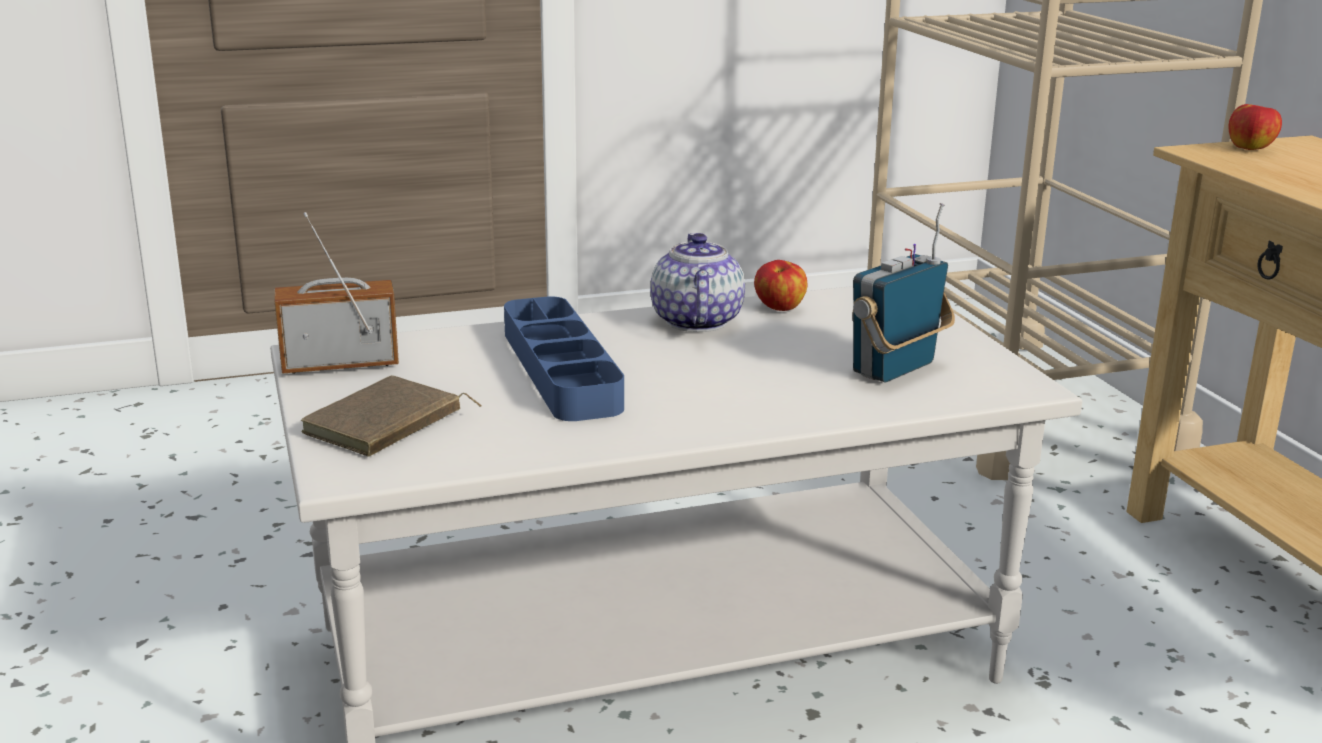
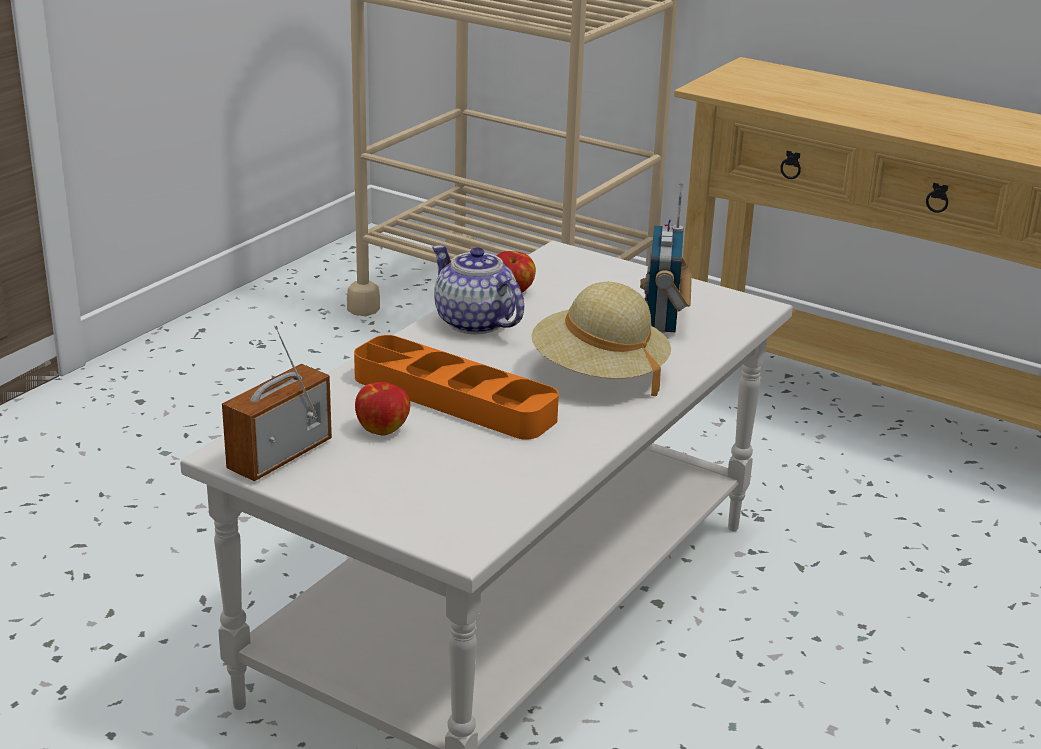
camera: 40 degrees left, 5 degrees up
brown book [301,375,482,457] -> none
blue tray [504,296,624,421] -> orange tray [354,335,559,439]
apple [1228,104,1282,150] -> apple moved to [355,382,410,435]
none -> beige hat [531,282,671,396]

